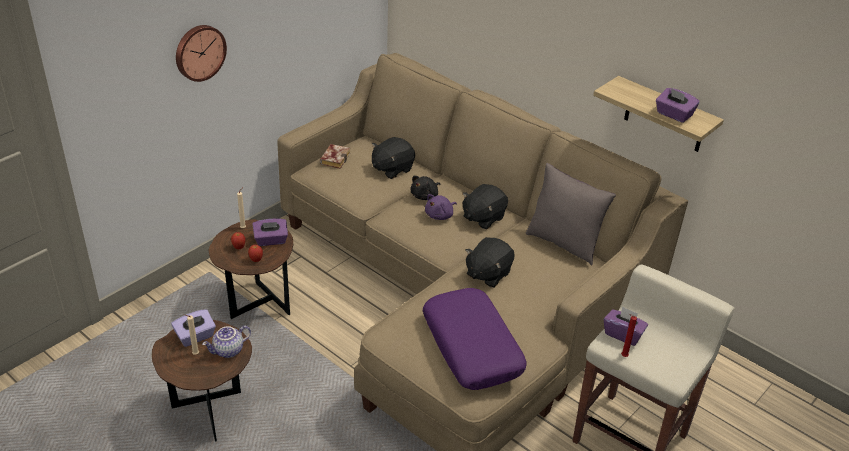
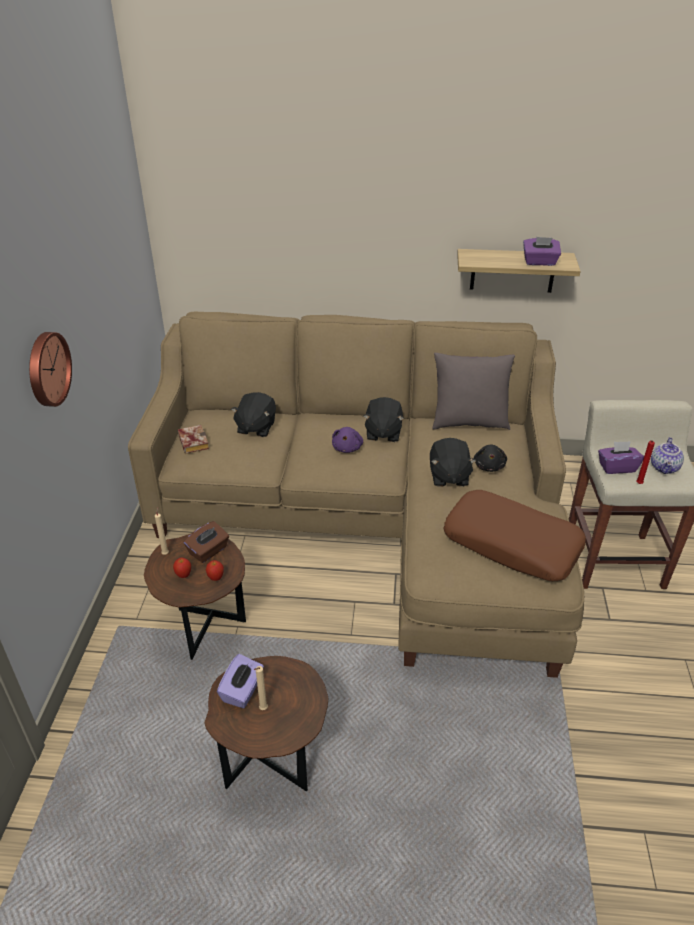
camera: 35 degrees left, 0 degrees up
teapot [202,325,251,358] -> teapot moved to [651,437,684,474]
purple tissue box [253,219,288,246] -> brown tissue box [184,521,229,563]
black plush toy [410,176,440,200] -> black plush toy moved to [474,444,507,472]
purple pillow [423,288,527,390] -> brown pillow [443,490,586,581]

